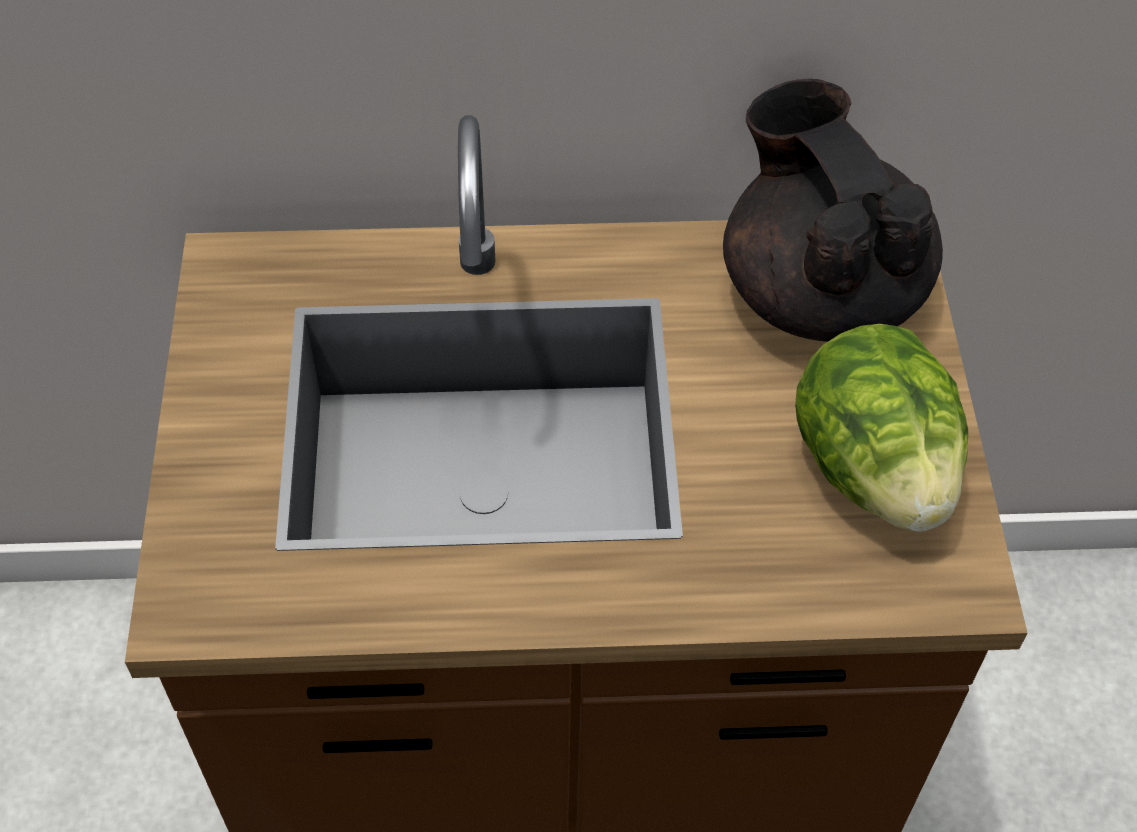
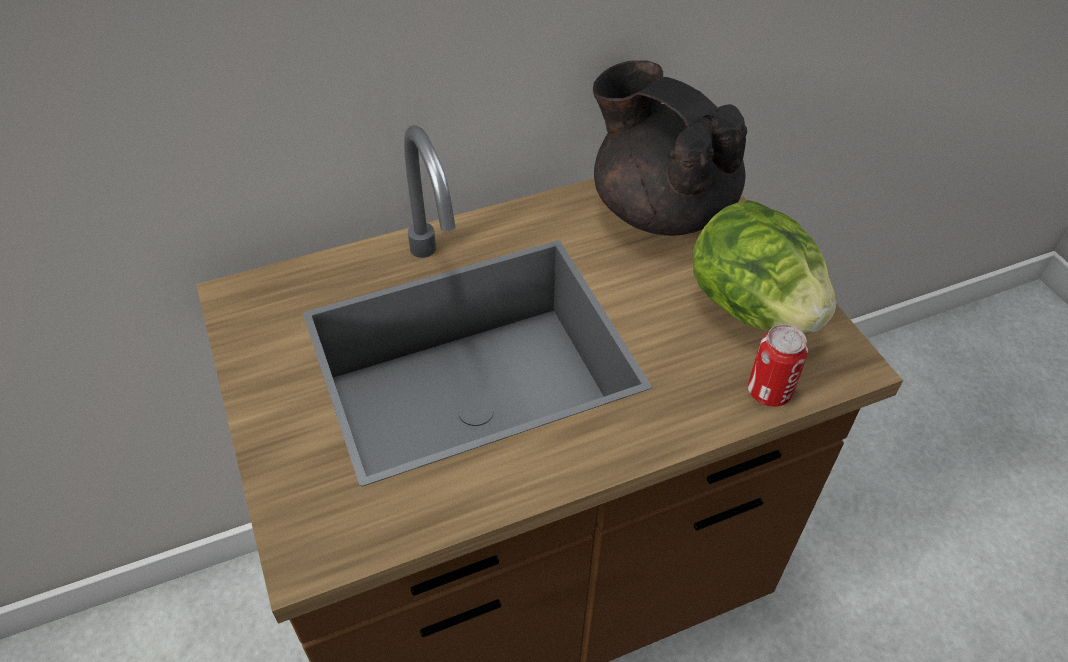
camera: 20 degrees left, 5 degrees down
none -> can [748,324,808,407]

